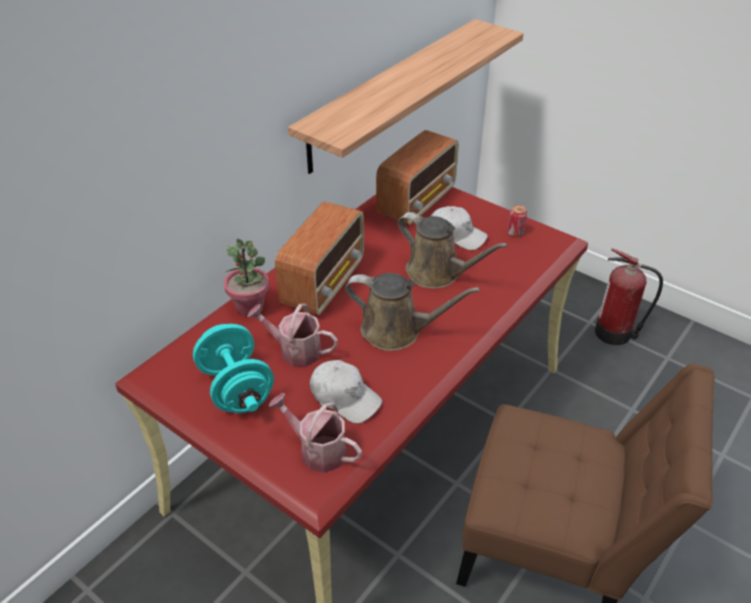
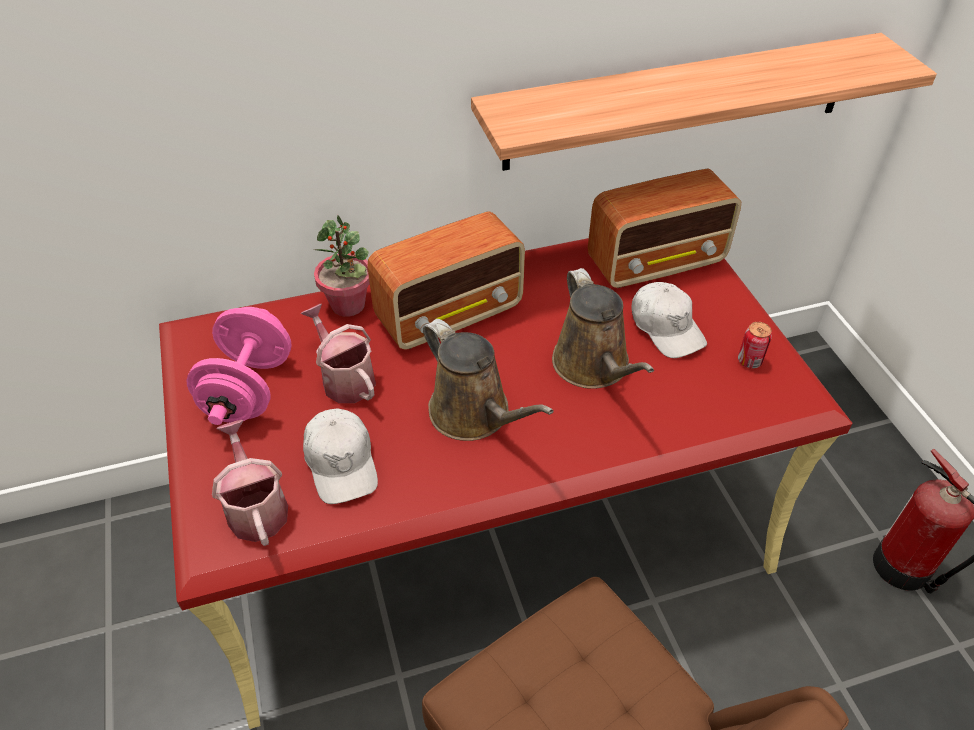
camera: 35 degrees right, 5 degrees up
turquoise dumbbell [193,324,274,413] -> pink dumbbell [187,307,292,425]

